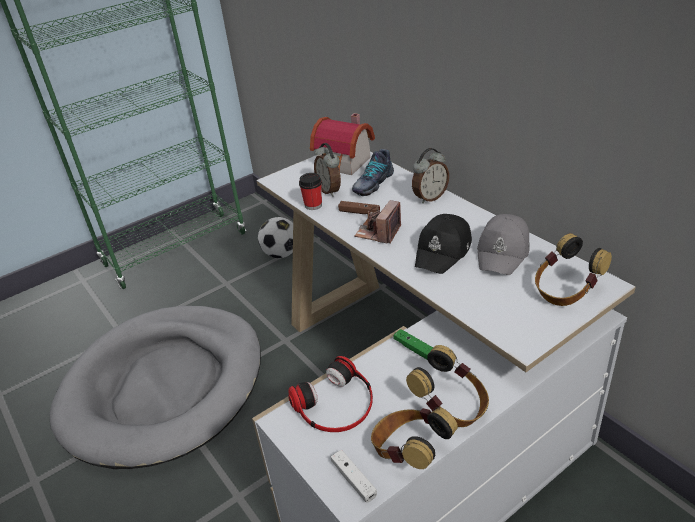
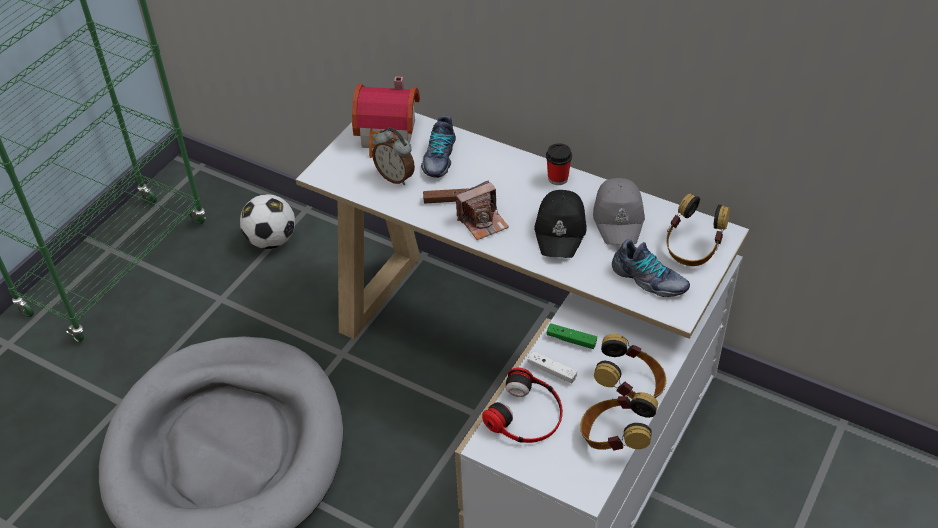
camera: 25 degrees left, 10 degrees up
cup [299,173,322,210] -> cup moved to [546,143,572,185]
white game controller [331,450,377,503] -> white game controller moved to [527,351,577,383]
camera [355,200,401,243] -> camera turned 120 degrees counterclockwise [455,180,509,240]
alarm clock [412,148,449,204] -> none
none -> shoe [612,239,690,297]

